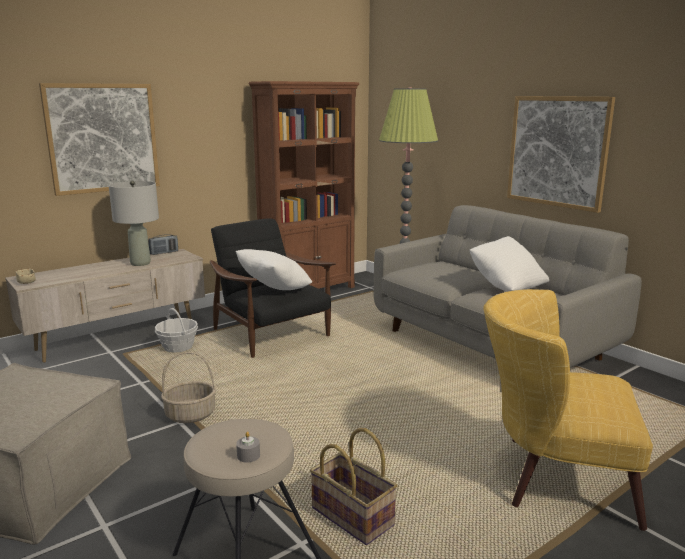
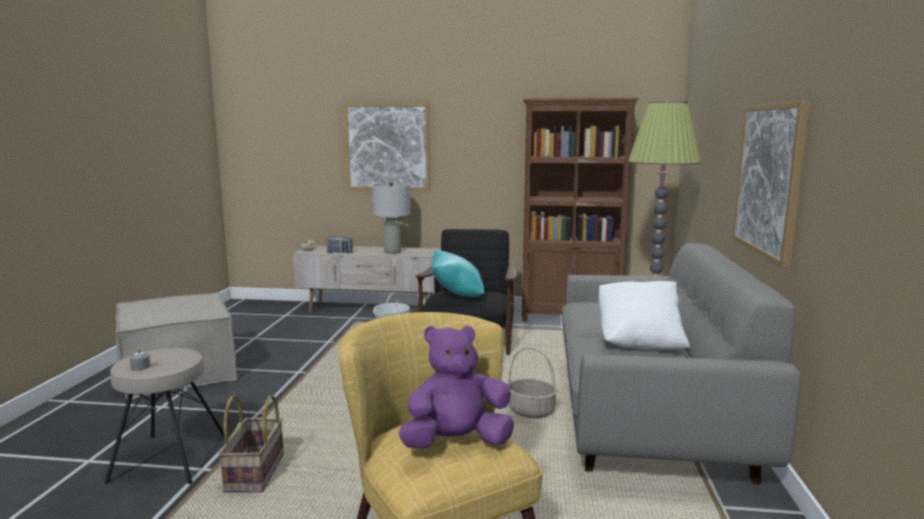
camera: 45 degrees right, 5 degrees down
radio [148,234,178,255] -> radio moved to [327,236,353,253]
basket [161,352,216,423] -> basket moved to [508,348,558,418]
white pillow [236,249,312,290] -> turquoise pillow [431,251,484,297]
none -> purple plush toy [398,325,514,449]

